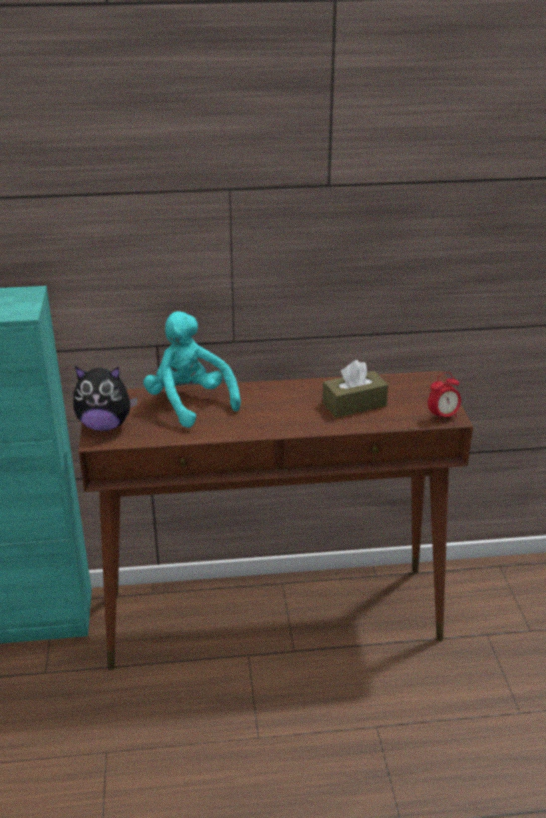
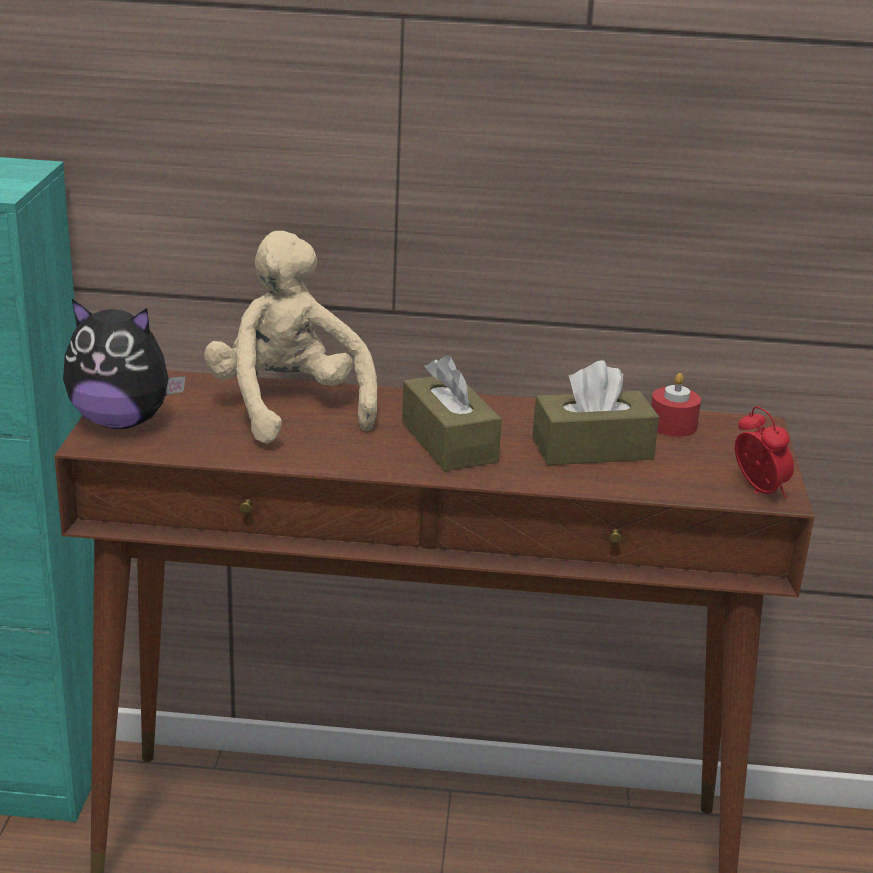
camera: 10 degrees right, 5 degrees down
turquoise plush toy [143,311,241,428] -> beige plush toy [204,231,377,444]
alarm clock [428,372,461,422] -> alarm clock turned 105 degrees counterclockwise [735,406,794,498]
none -> brown tissue box [402,355,502,471]
none -> red candle [651,373,701,437]

